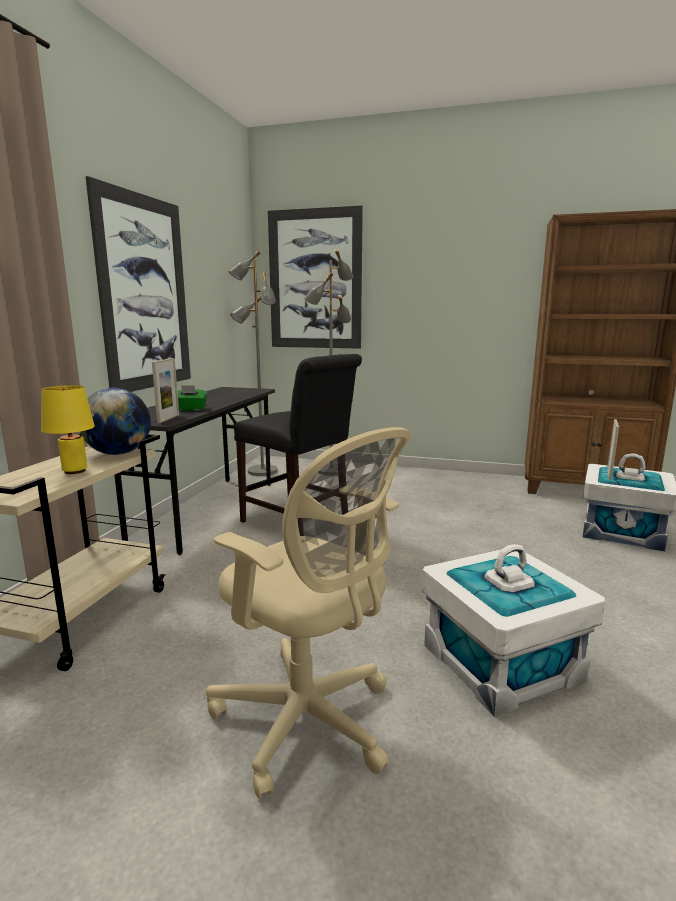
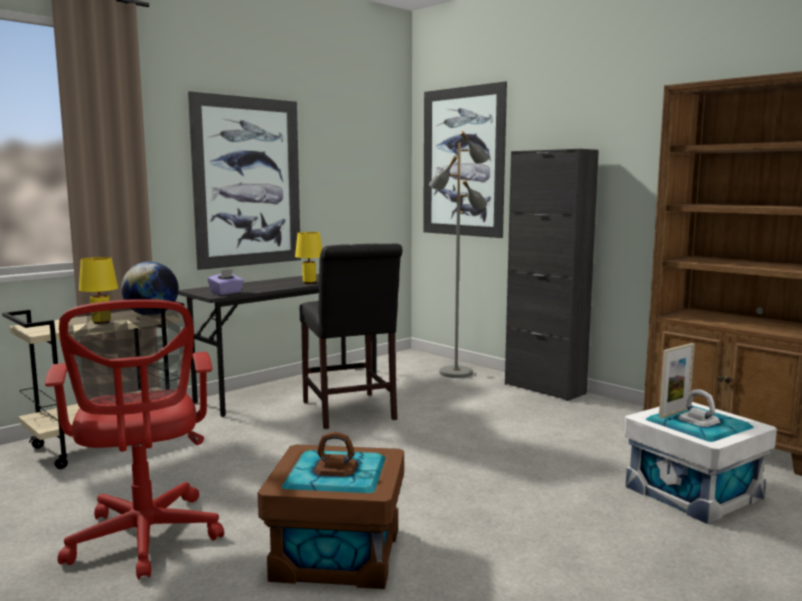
camera: 30 degrees right, 5 degrees down
picture frame [152,358,179,423] -> purple tissue box [208,269,244,295]
green tissue box [177,385,207,411] -> none
beige office chair [206,427,411,799] -> red office chair [45,299,224,579]
grey floor lamp [229,251,278,476] -> none
white storage box [422,544,605,717] -> brown storage box [258,432,404,589]
none -> yellow table lamp [295,232,322,284]
none -> black cabinet [505,149,599,401]

